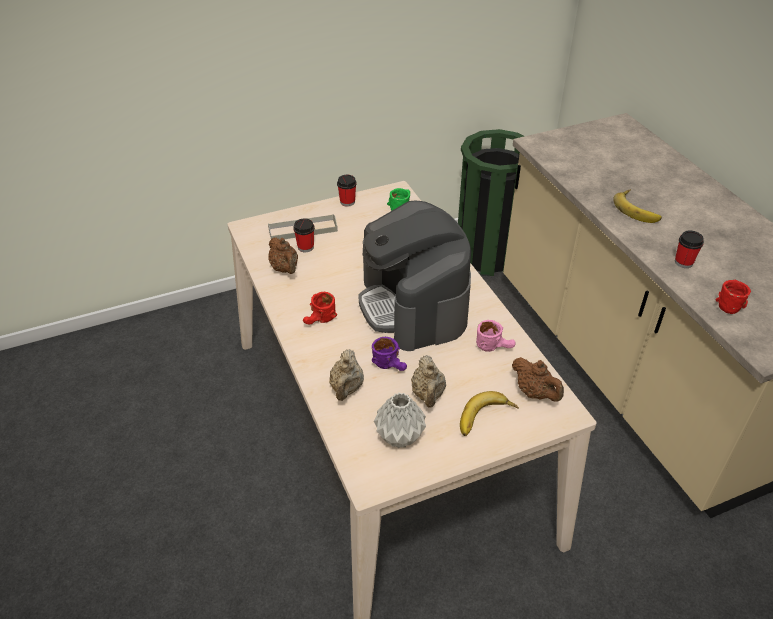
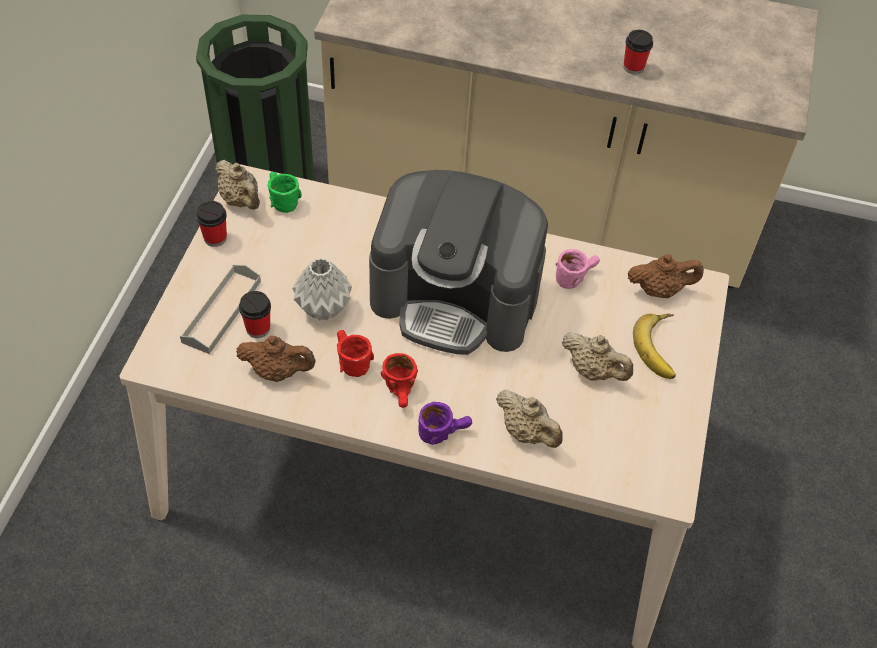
camera: 55 degrees left, 10 degrees up
purple mug [372,337,407,371] -> purple mug moved to [418,402,472,445]
grey vase [374,392,426,448] -> grey vase moved to [292,258,352,320]
banana [613,189,662,223] -> none
red mug [716,280,751,314] -> red mug moved to [337,330,374,377]
none -> beige teapot [215,160,260,210]

